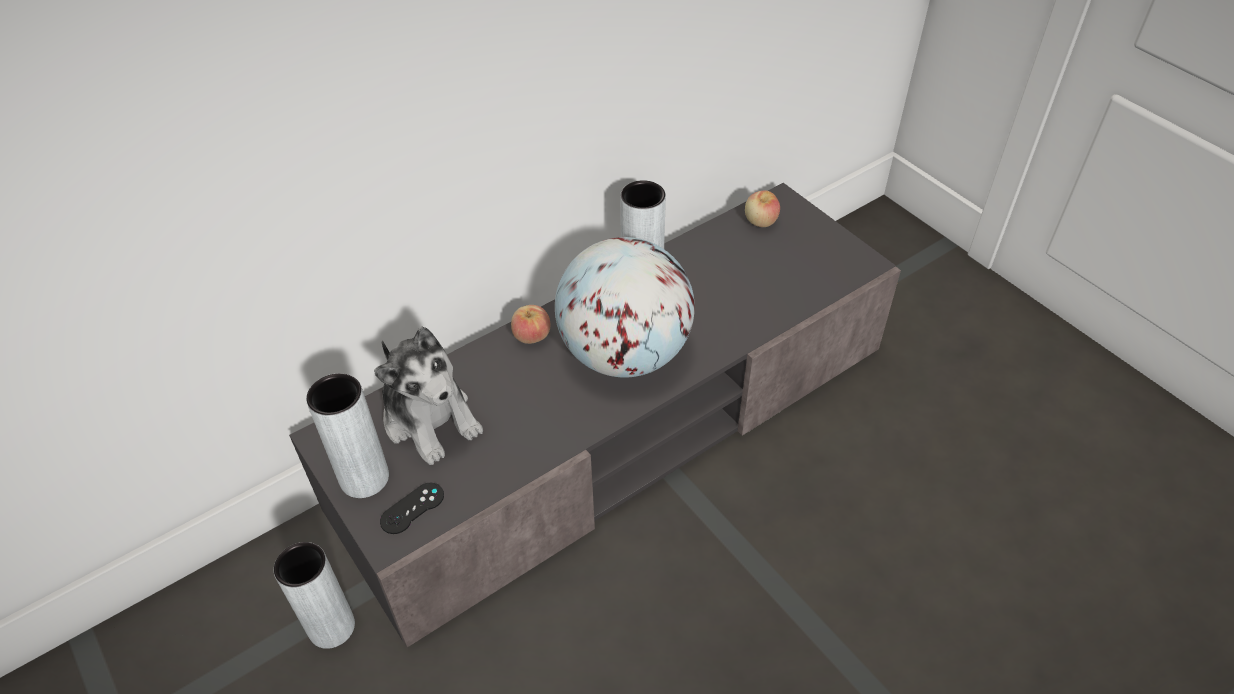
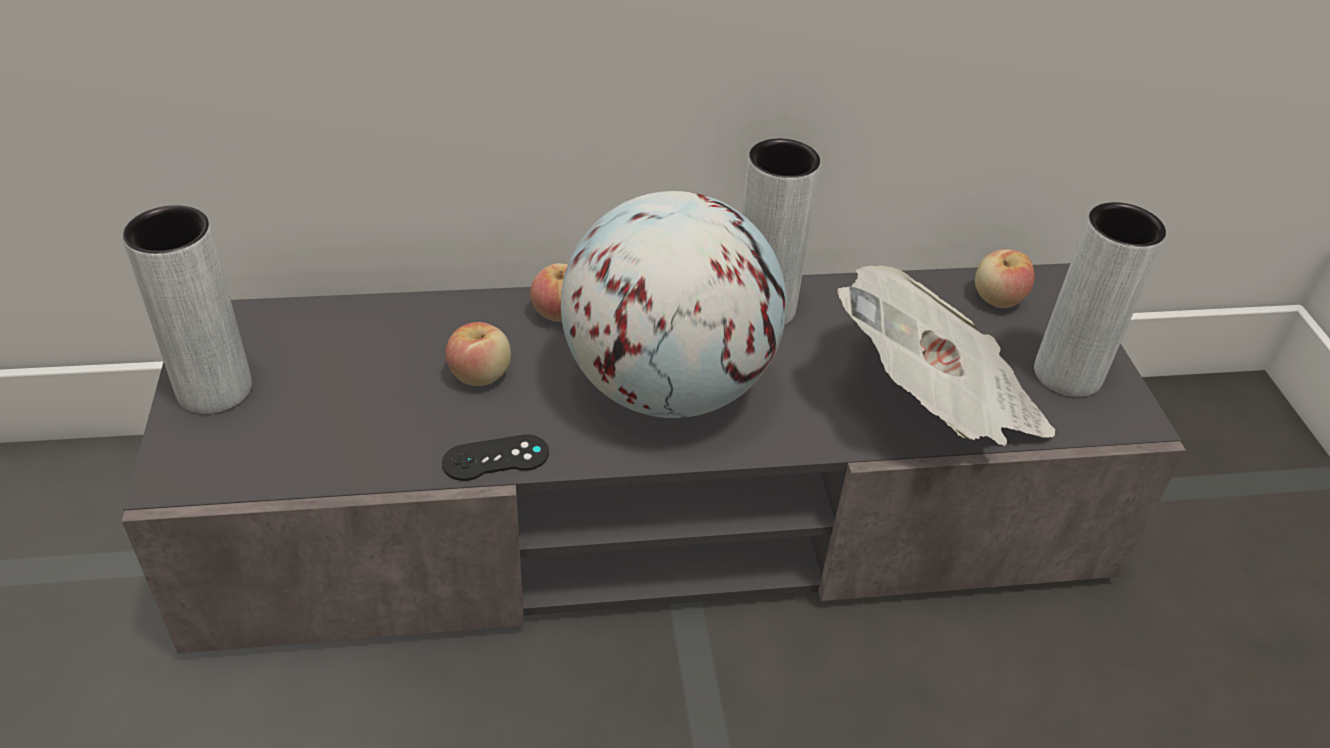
camera: 25 degrees right, 5 degrees down
grey vase [274,542,355,649] -> grey vase moved to [1034,202,1166,397]
plush toy [374,327,483,465] -> none
black game controller [380,483,444,534] -> black game controller moved to [442,434,549,481]
none -> apple [445,322,511,386]
none -> newspaper [837,265,1055,446]

